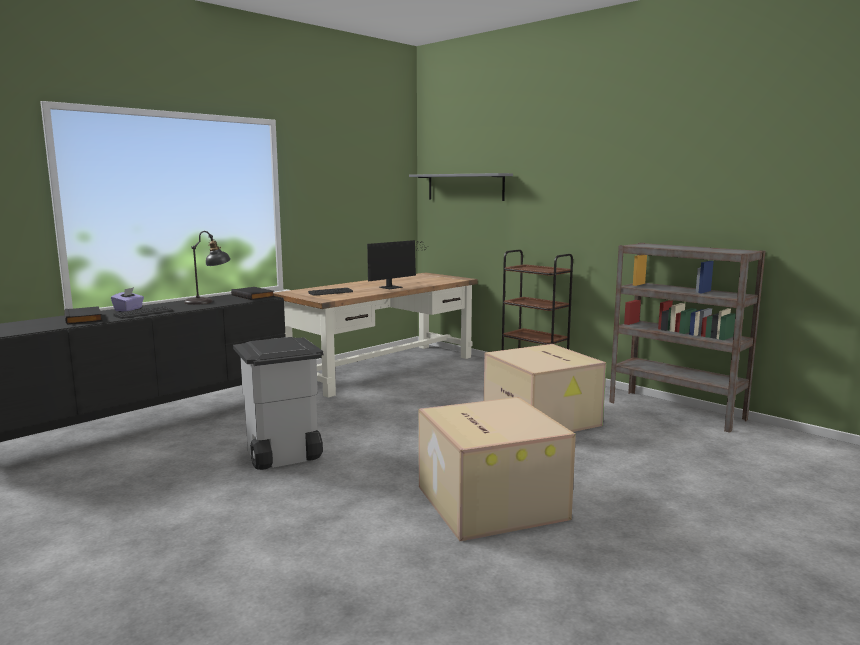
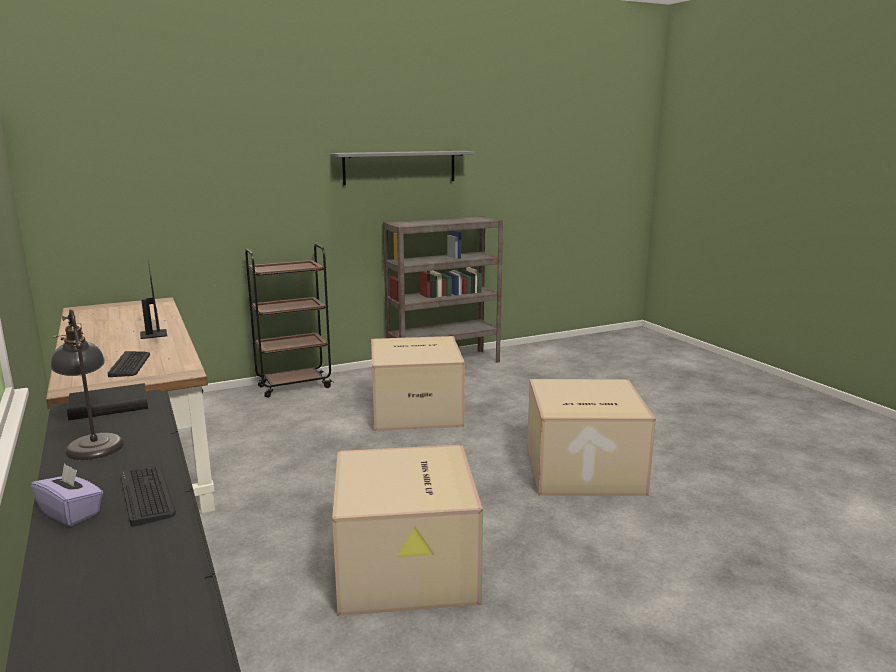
camera: 70 degrees left, 5 degrees up
black book [64,306,103,325] -> none
grey trash can [233,337,323,470] -> cardboard box [332,445,483,616]
grey shelf [409,173,513,201] -> grey shelf moved to [330,151,475,185]

